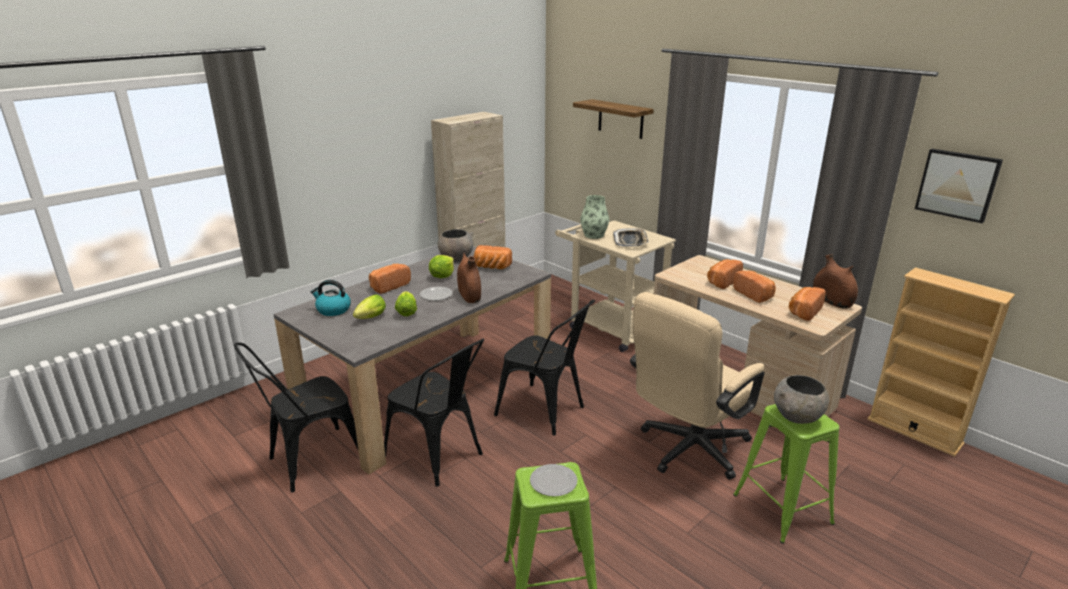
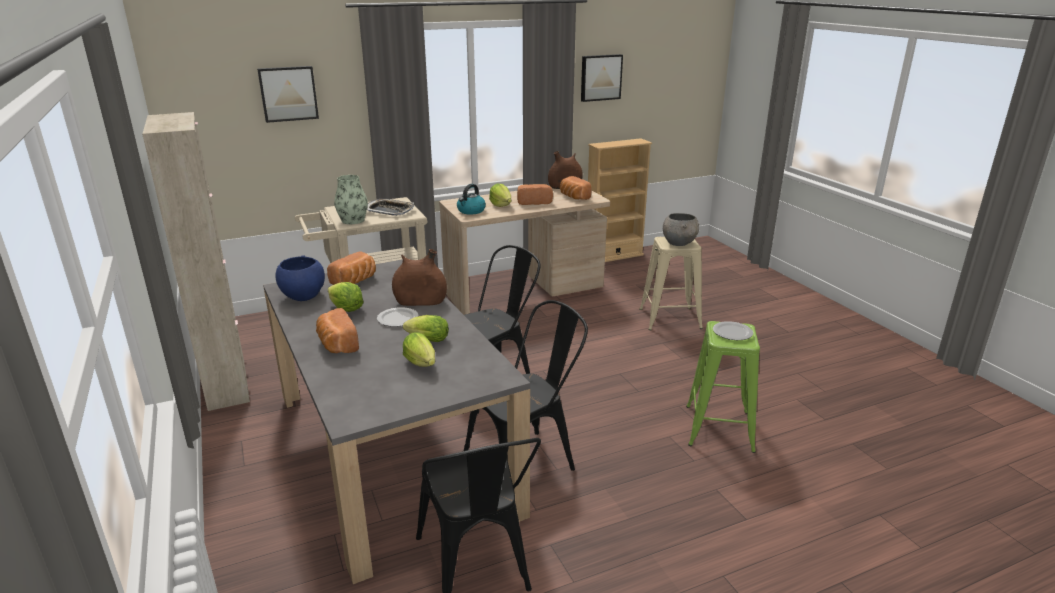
camera: 70 degrees left, 0 degrees up
kettle [310,280,351,316] -> kettle moved to [457,184,486,214]
grey bowl [438,229,474,262] -> blue bowl [276,255,325,301]
shelf [573,99,654,139] -> picture [257,66,319,123]
beige office chair [630,292,764,479] -> none
bread [707,259,743,289] -> lettuce [489,184,511,207]
green stool [733,404,839,544] -> beige stool [640,237,703,330]

